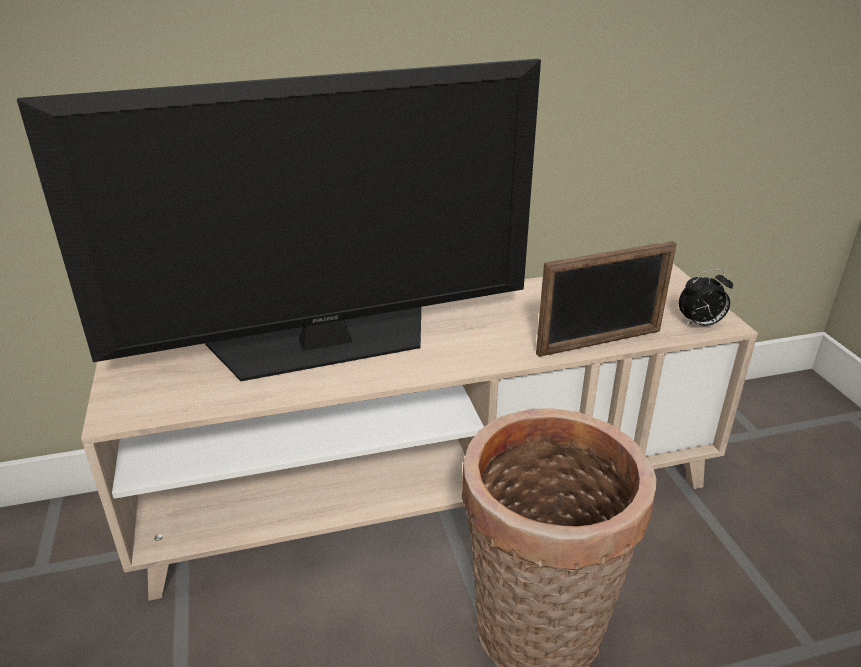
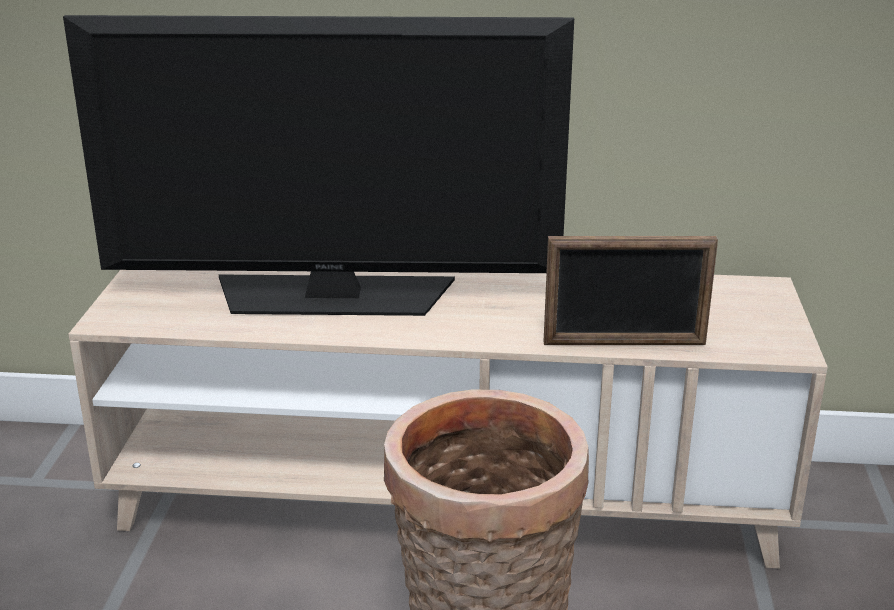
camera: 20 degrees right, 5 degrees down
alarm clock [679,269,733,327] -> none

